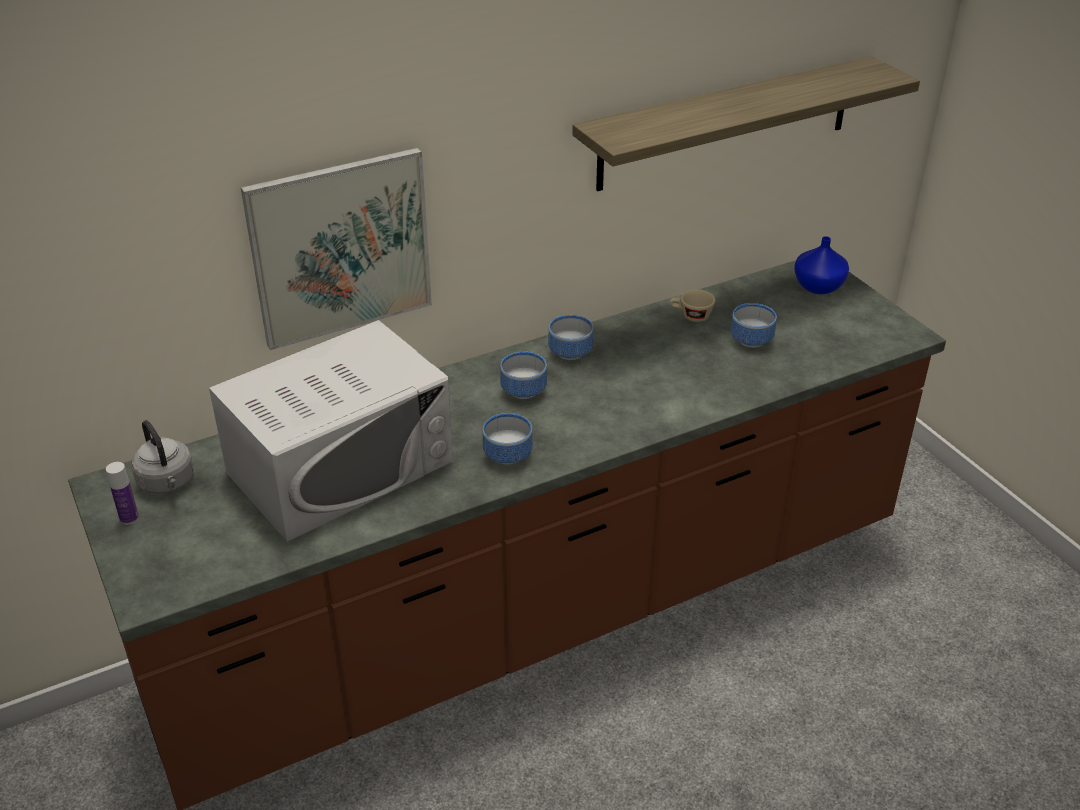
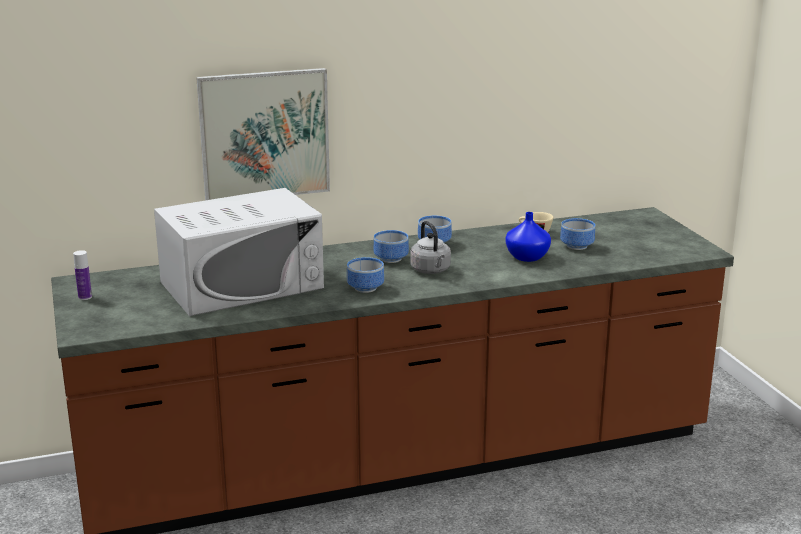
camera: 10 degrees right, 15 degrees down
grey kettle [131,420,194,494] -> grey kettle moved to [410,221,451,274]
shelf [572,56,920,191] -> none
blue vase [794,236,849,294] -> blue vase moved to [505,212,551,262]

